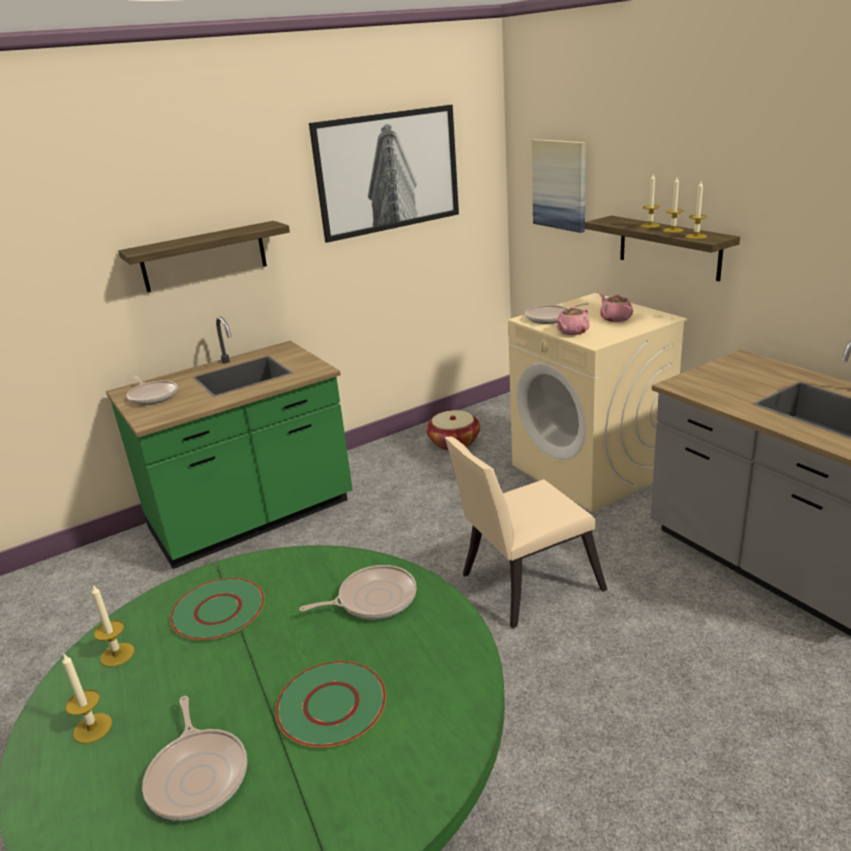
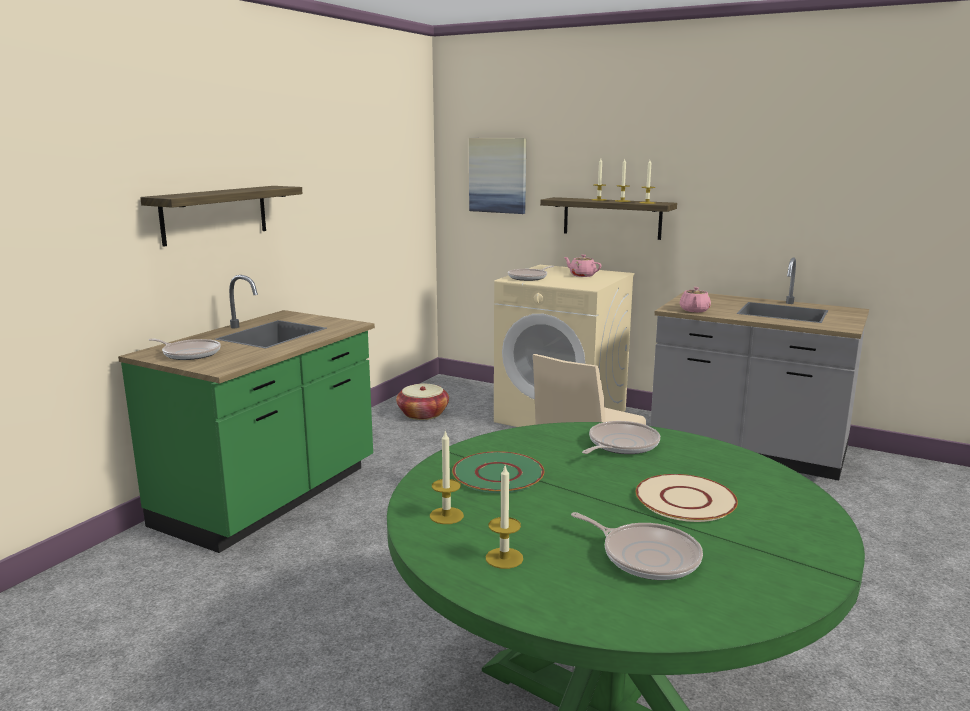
camera: 30 degrees left, 10 degrees down
green plate [275,661,386,748] -> beige plate [636,474,738,522]
picture [309,105,459,243] -> none
pink teapot [556,306,590,335] -> pink teapot moved to [679,287,711,312]

